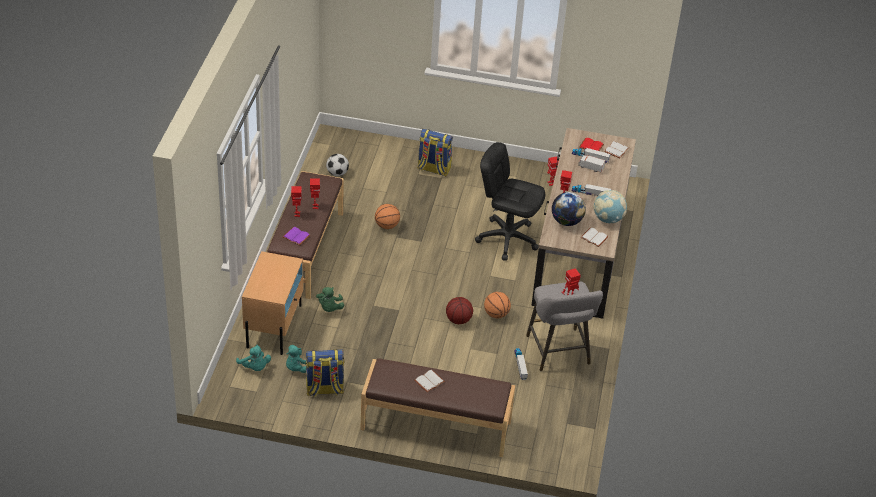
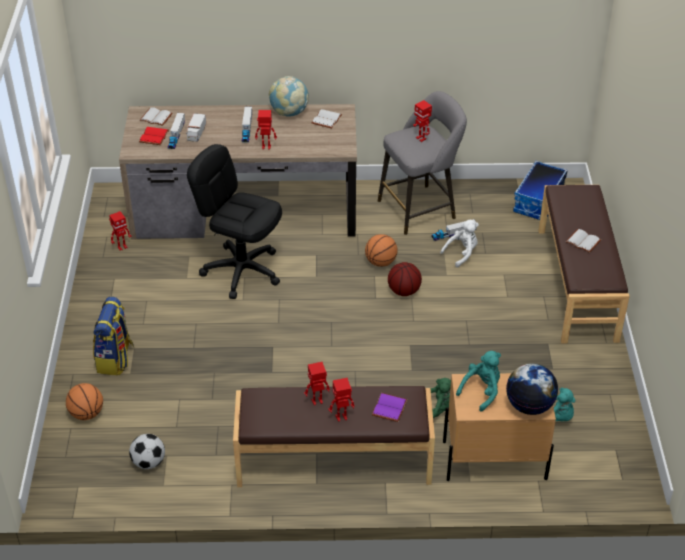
camera: 100 degrees left, 0 degrees up
turquoise plush toy [236,345,271,371] -> turquoise plush toy moved to [456,351,501,412]
backpack [306,349,344,397] -> none
basketball [375,204,400,229] -> basketball moved to [66,383,103,420]
black office chair [475,142,545,261] -> black office chair turned 105 degrees clockwise [187,144,282,299]
globe [552,192,586,226] -> globe moved to [506,363,558,415]
none -> white plush toy [440,220,479,267]
none -> storage box [513,161,568,220]

